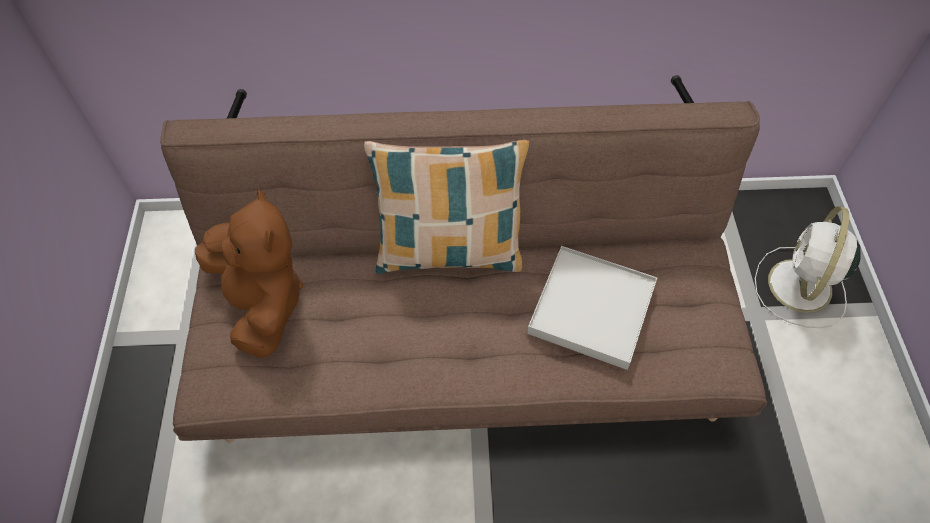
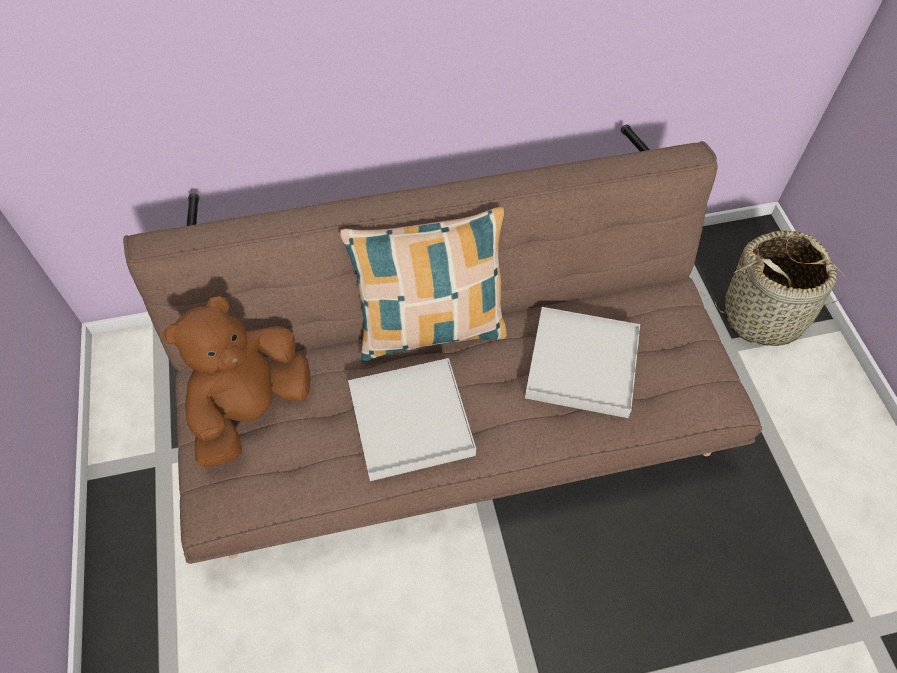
camera: 10 degrees left, 0 degrees up
brown plush toy [195,189,303,358] -> brown plush toy turned 105 degrees counterclockwise [162,296,310,468]
white fan [754,206,861,328] -> basket [715,230,845,346]
none -> white tray [348,358,476,481]

